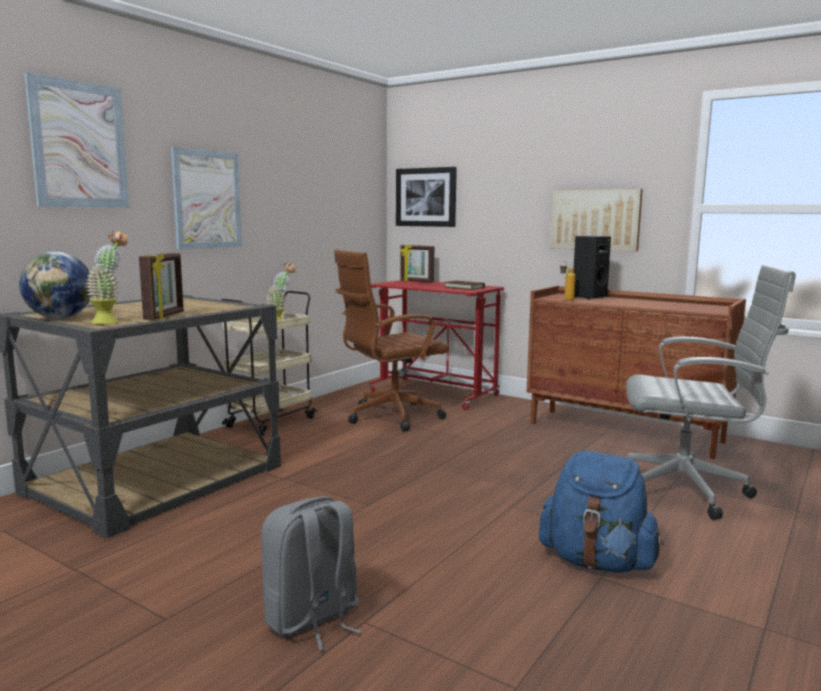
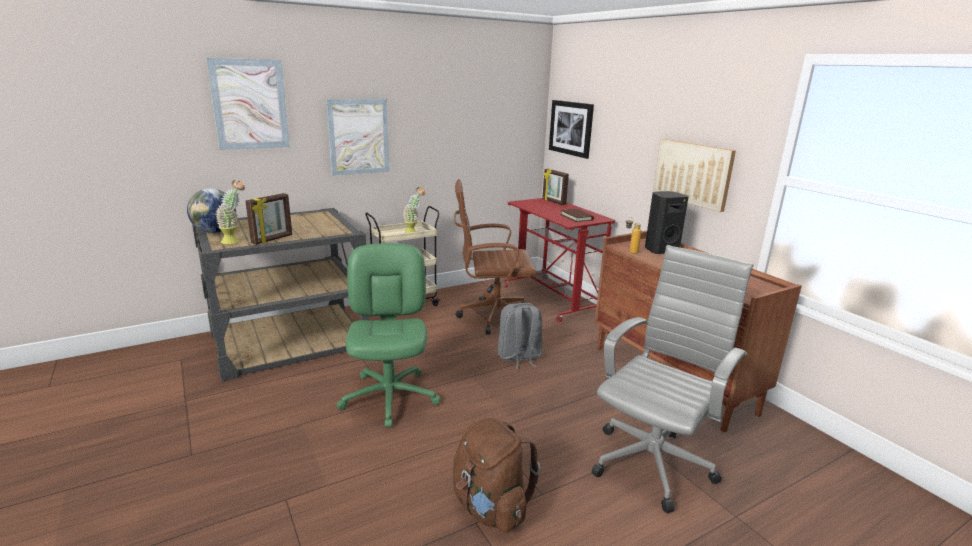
camera: 25 degrees right, 10 degrees up
grey backpack [261,496,362,651] -> grey backpack moved to [498,303,542,369]
blue backpack [539,451,664,573] -> brown backpack [453,418,540,533]
grey office chair [626,265,796,520] -> grey office chair turned 90 degrees counterclockwise [592,245,753,513]
none -> green office chair [337,243,441,428]

